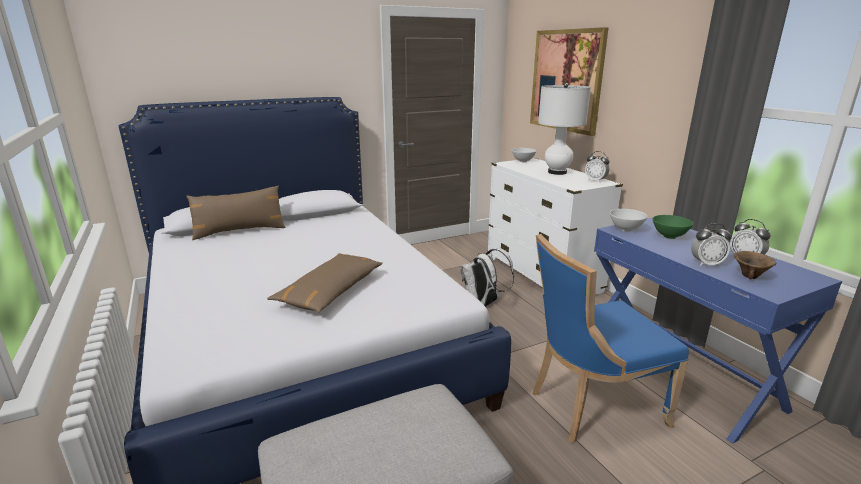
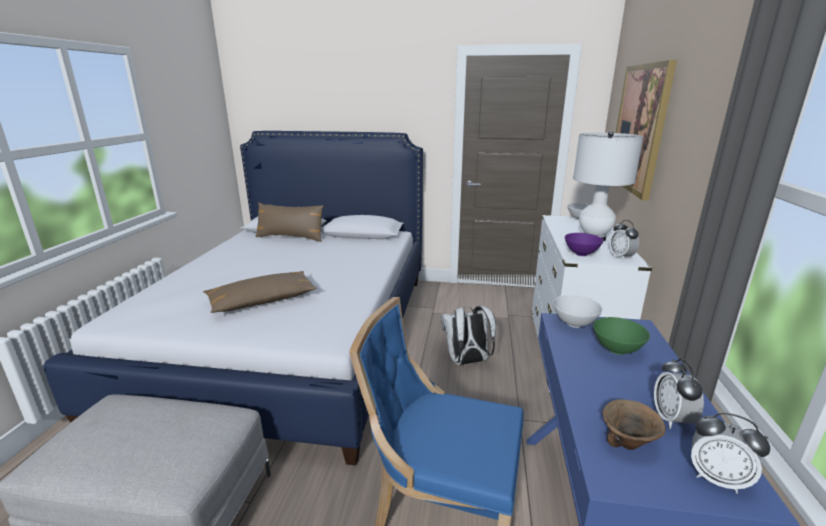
camera: 35 degrees right, 0 degrees up
alarm clock [691,223,731,267] -> alarm clock moved to [691,412,770,494]
none -> purple bowl [565,233,604,256]

